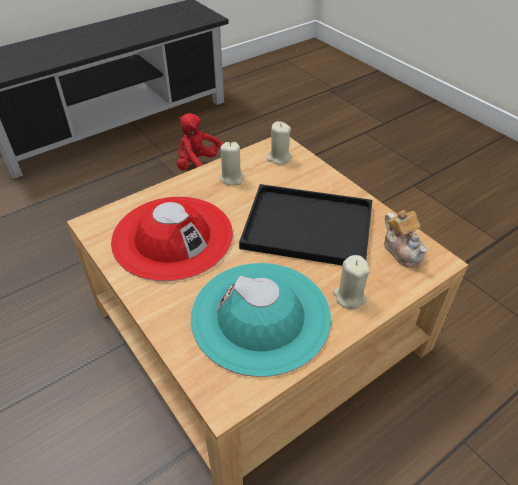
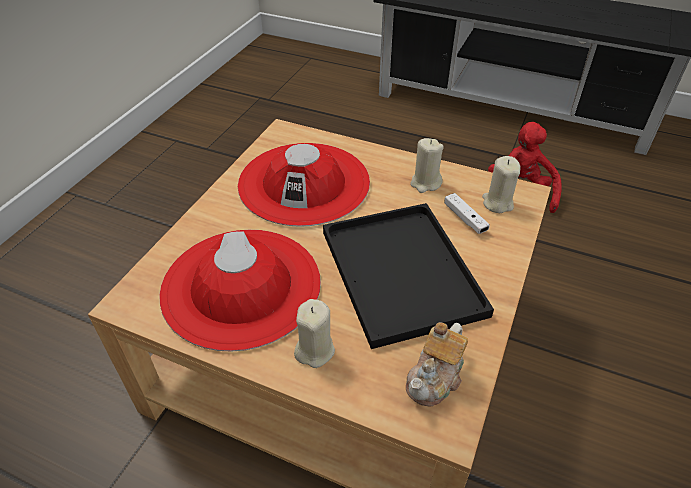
camera: 60 degrees right, 0 degrees up
turquoise hat [191,263,331,377] -> red hat [159,230,321,351]
none -> white game controller [444,193,490,234]

